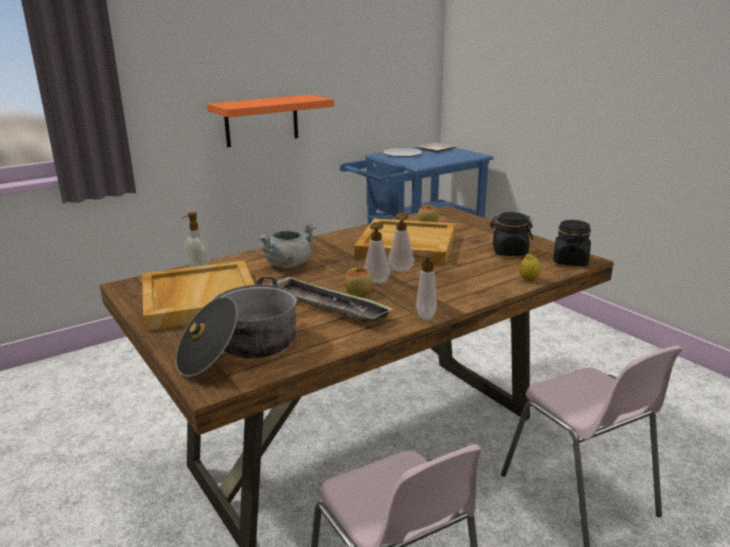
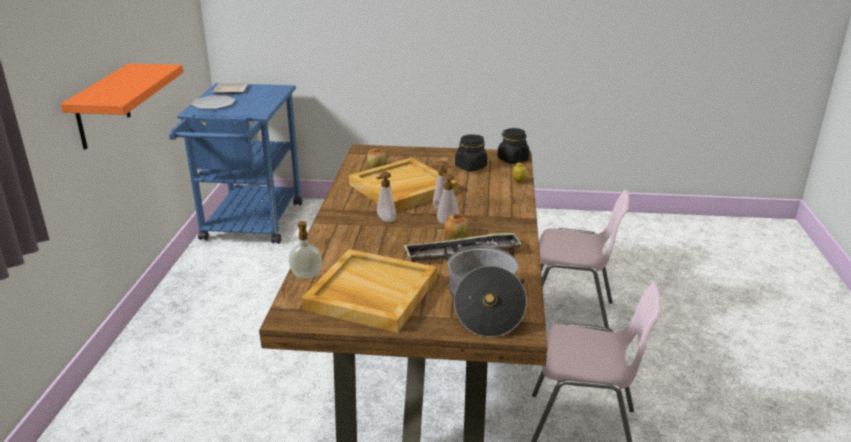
camera: 50 degrees left, 5 degrees up
grey cooking pot [259,223,316,268] -> none
soap dispenser [412,250,437,320] -> soap dispenser moved to [376,171,396,222]

